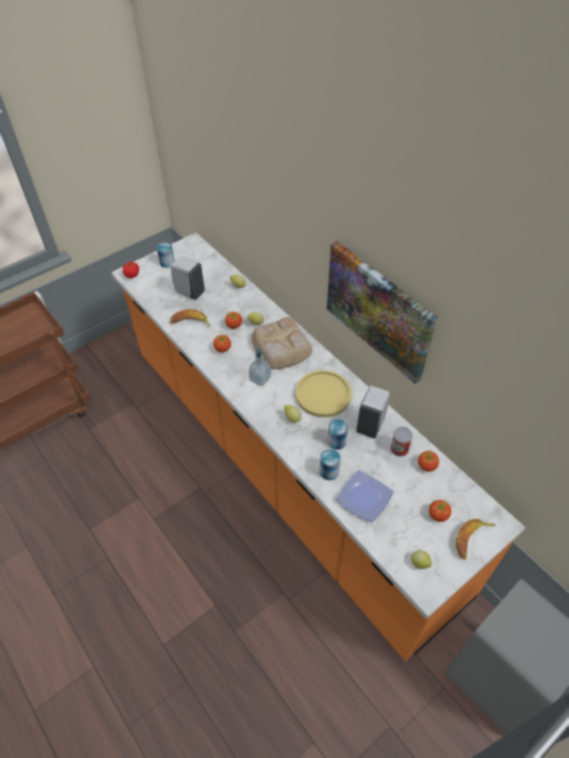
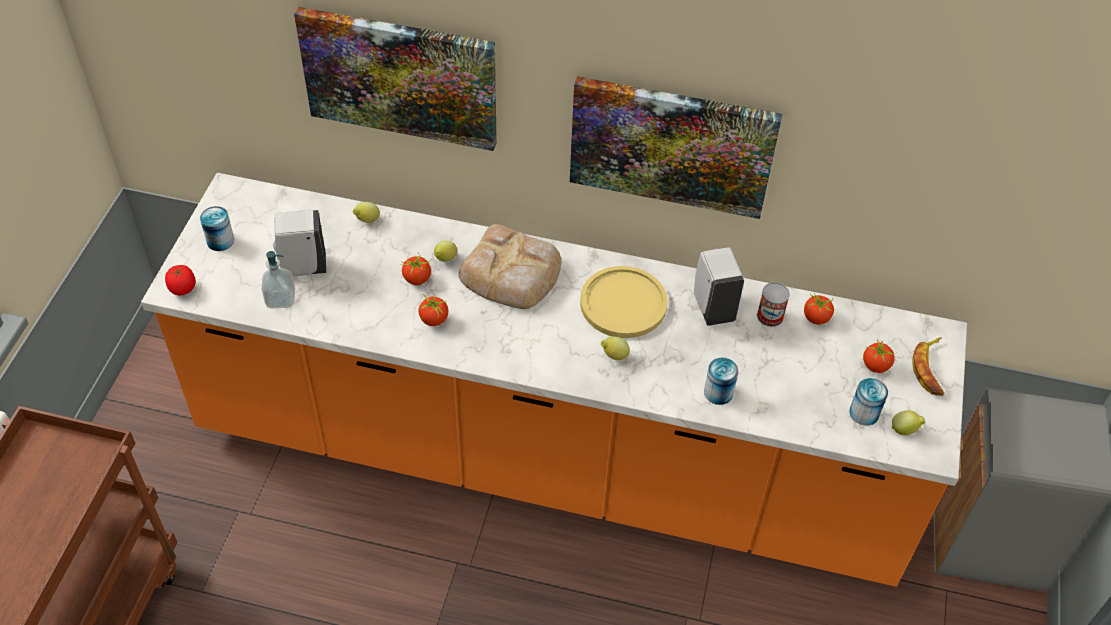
camera: 40 degrees left, 0 degrees up
banana [170,309,211,327] -> none
soap dispenser [248,349,271,386] -> soap dispenser moved to [262,251,295,309]
can [327,419,348,450] -> can moved to [849,378,888,426]
plate [336,470,393,522] -> none
none -> picture [294,7,497,151]

